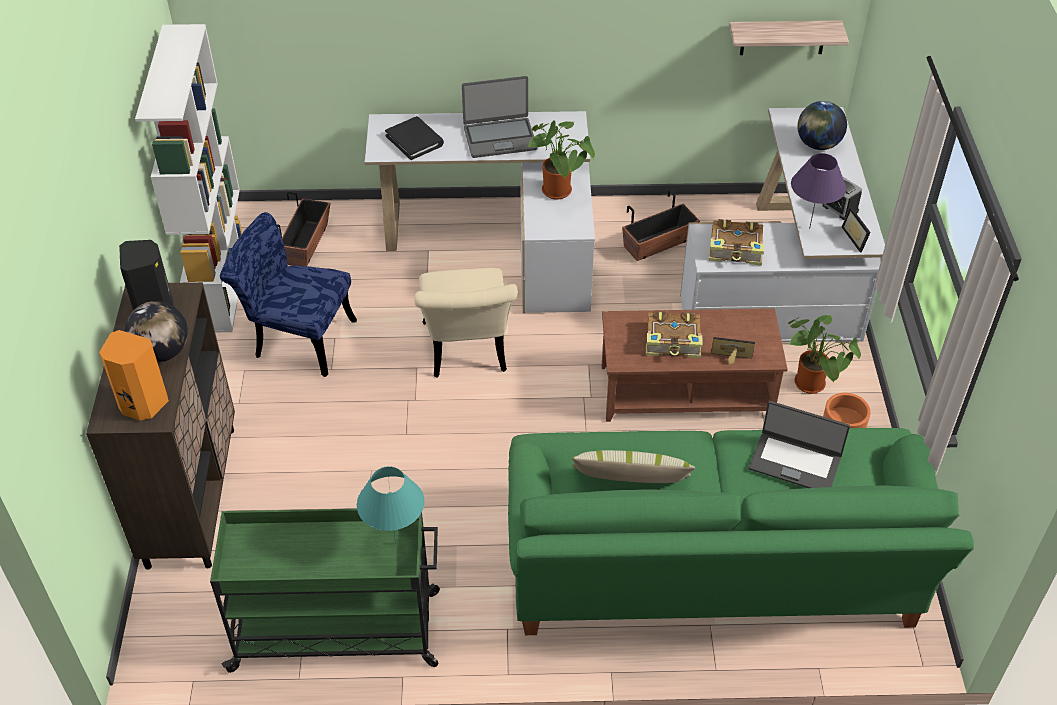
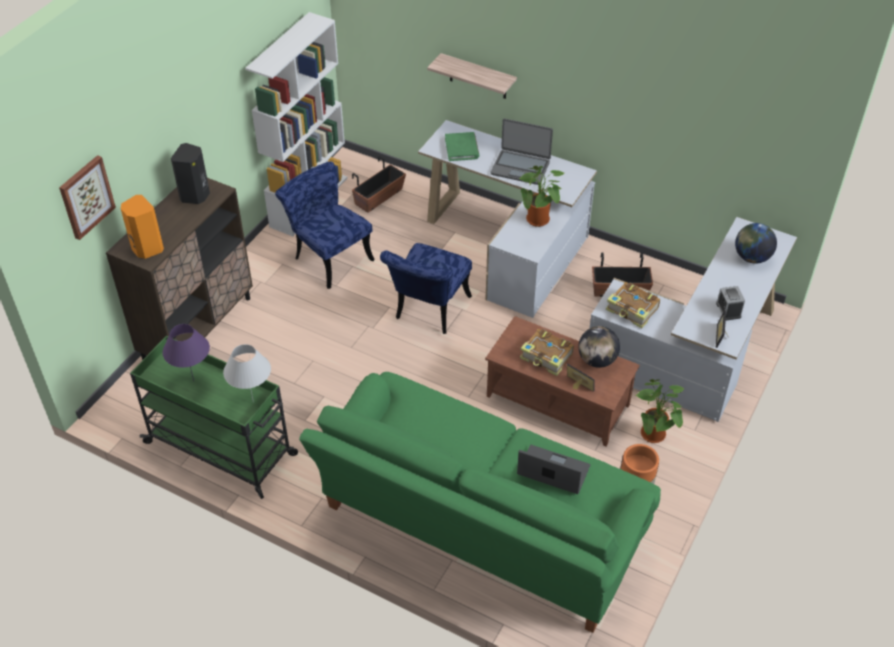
camera: 30 degrees right, 0 degrees up
globe [124,301,188,362] -> globe moved to [578,326,620,368]
turquoise table lamp [357,466,425,544] -> white table lamp [223,344,271,400]
black book [385,116,444,160] -> green book [445,132,479,161]
beige chair [414,268,518,377] -> blue chair [380,243,472,334]
pillow [572,450,695,483] -> none
shelf [729,20,849,55] -> shelf moved to [427,53,517,99]
laptop [749,401,850,488] -> laptop turned 150 degrees clockwise [517,445,590,494]
purple table lamp [791,153,846,229] -> purple table lamp moved to [163,324,210,381]
none -> picture [59,155,116,240]

